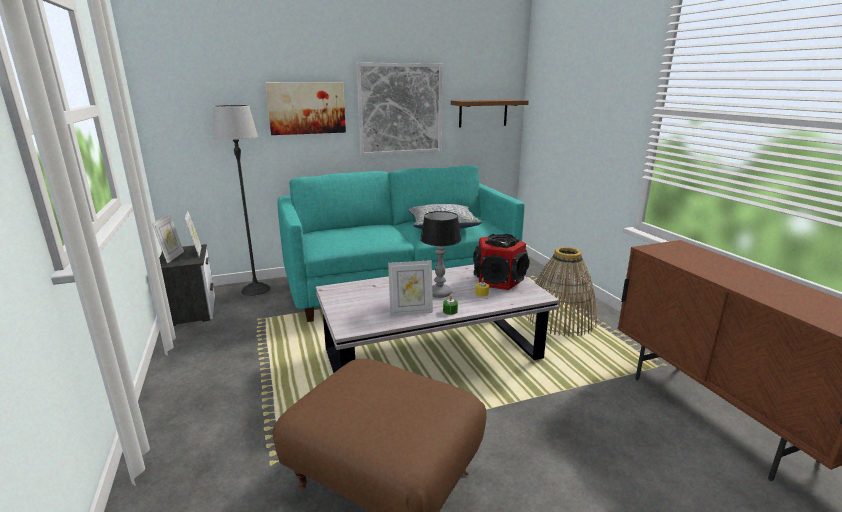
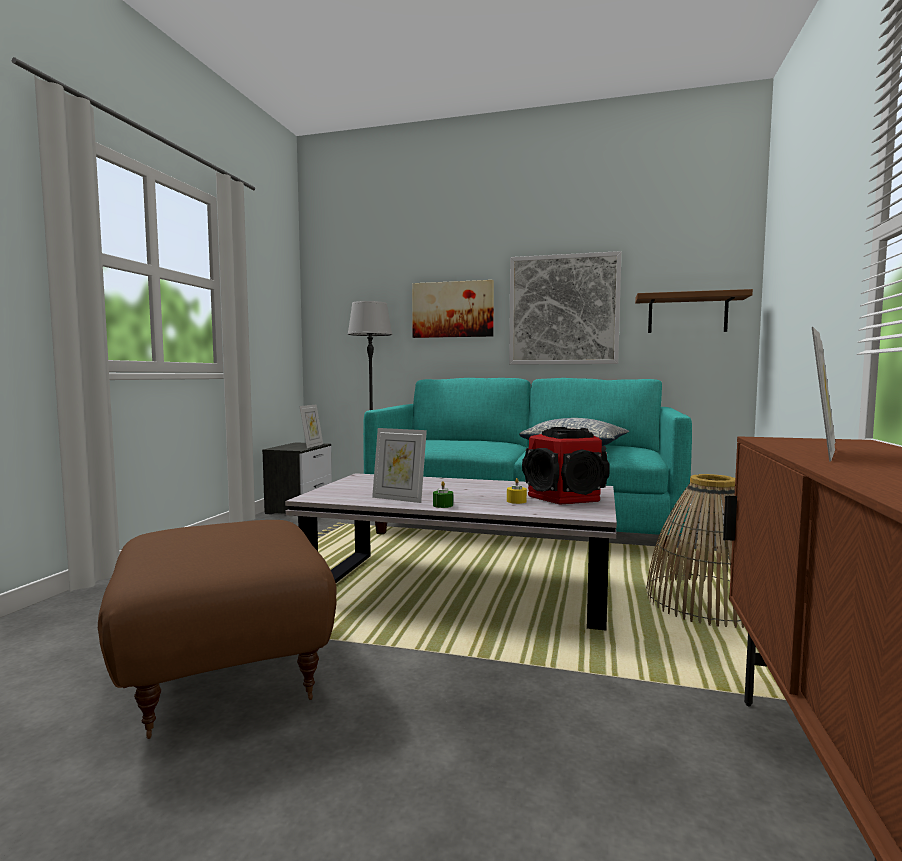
camera: 35 degrees right, 15 degrees down
picture frame [152,214,184,263] -> picture frame moved to [812,327,835,462]
table lamp [420,211,461,298] -> none

